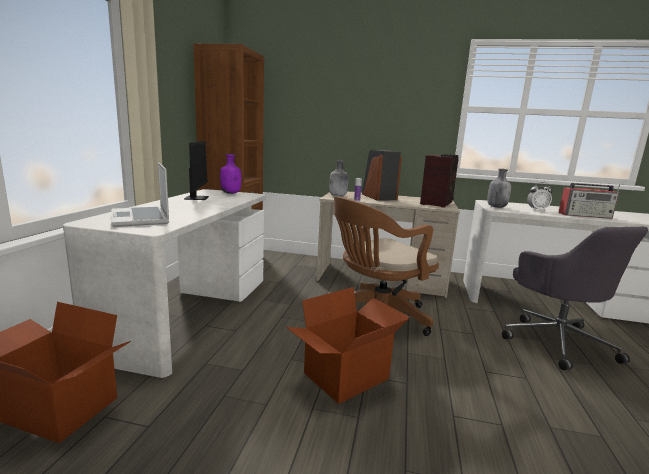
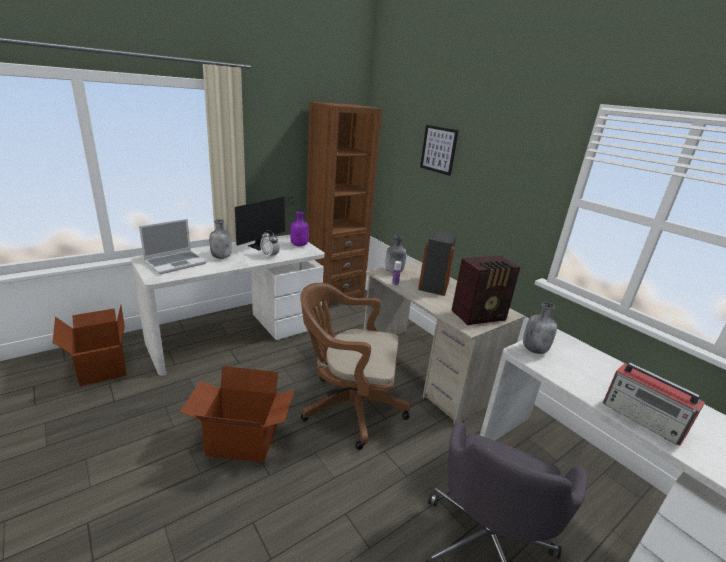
camera: 40 degrees right, 10 degrees up
laptop [111,162,169,227] -> laptop turned 150 degrees counterclockwise [139,219,207,274]
alarm clock [527,182,553,211] -> alarm clock moved to [260,230,280,258]
none -> grey bottle [209,219,232,259]
none -> picture [420,125,459,176]

